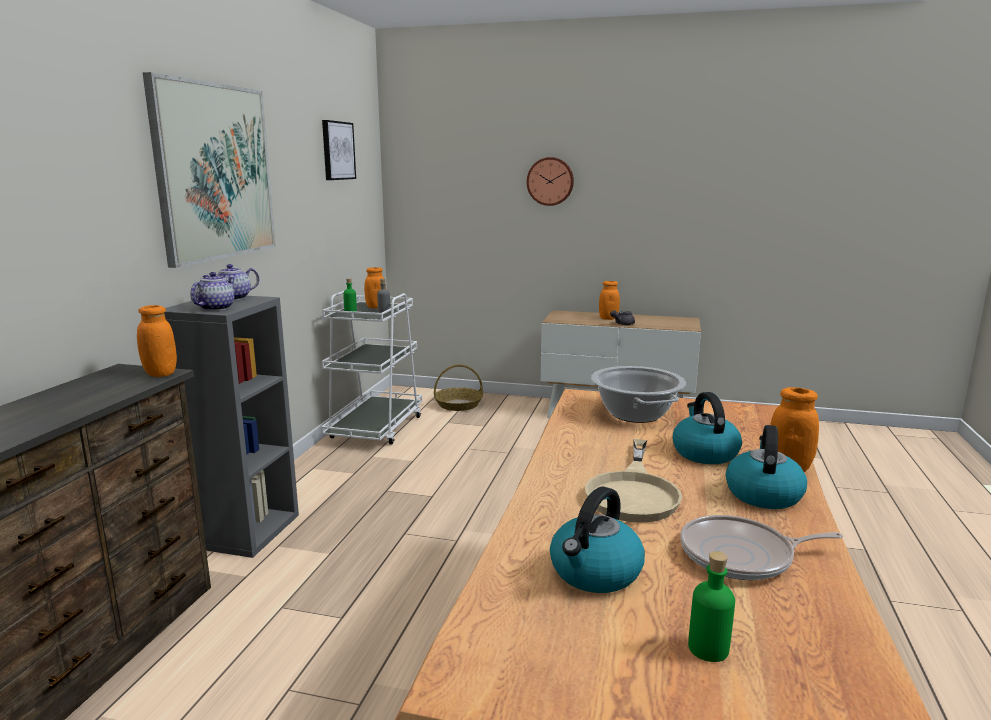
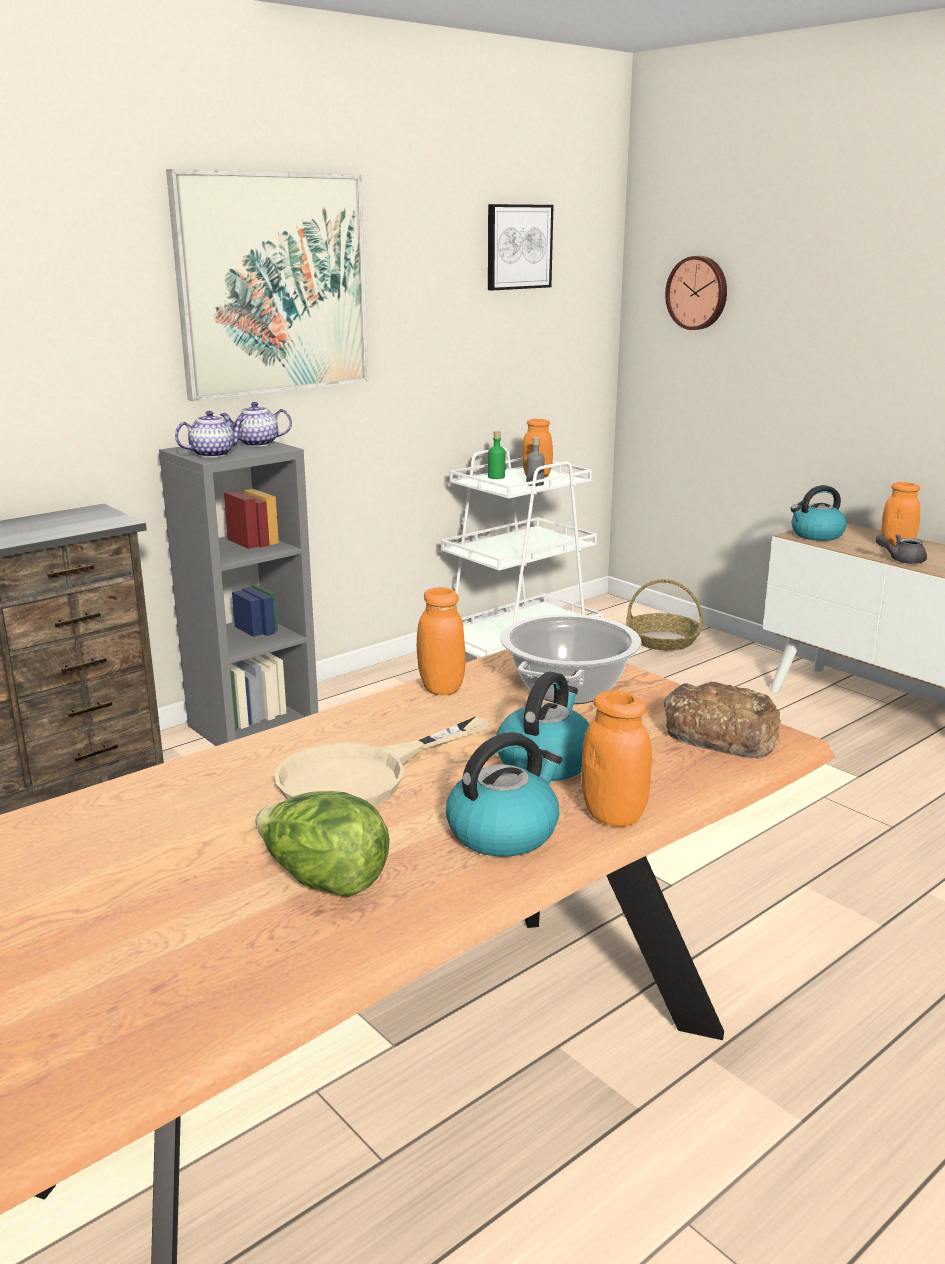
camera: 35 degrees right, 5 degrees up
orange jar [137,305,177,377] -> orange jar moved to [417,587,466,695]
wall clock [527,157,574,206] -> wall clock moved to [665,256,727,330]
kettle [550,487,645,593] -> kettle moved to [790,485,847,541]
frying pan [680,515,843,580] -> lettuce [255,791,390,897]
green bottle [688,551,735,662] -> none
none -> bread [664,681,781,759]

